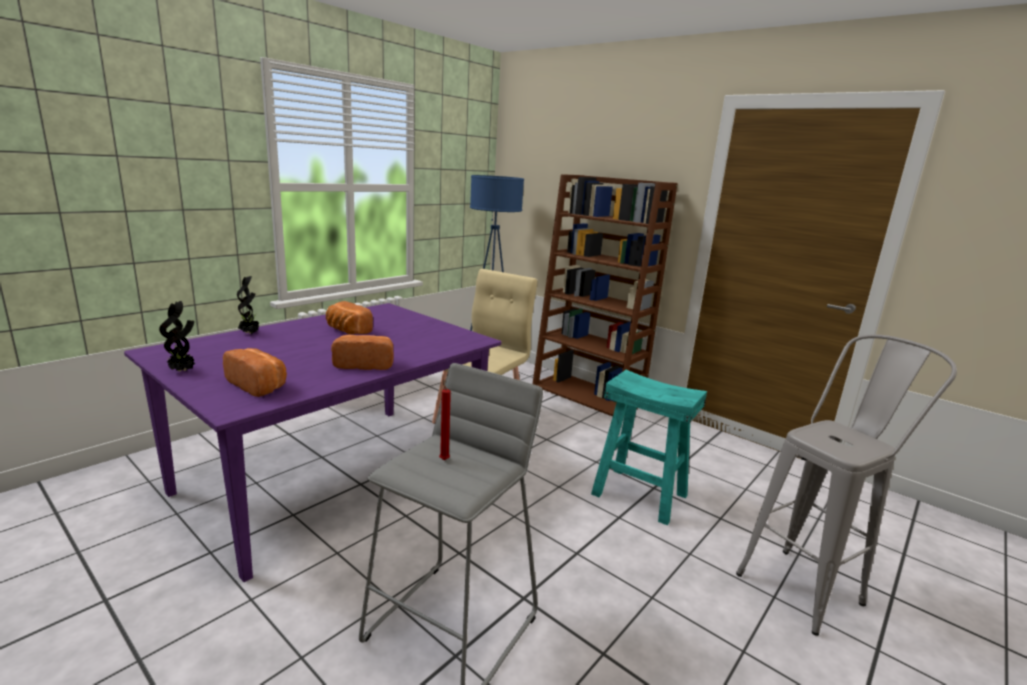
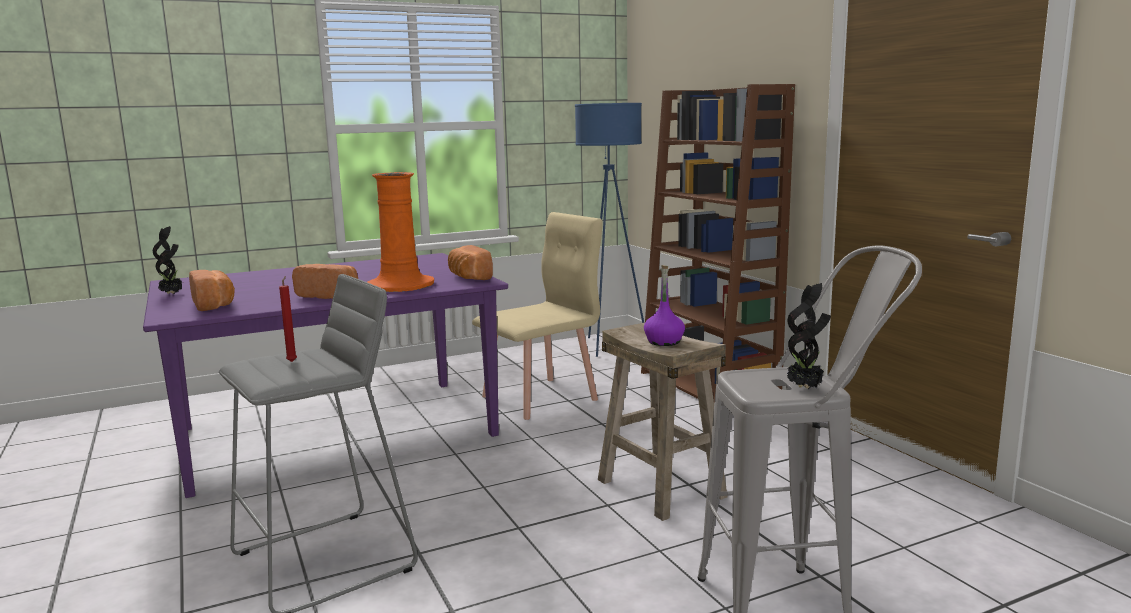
camera: 25 degrees right, 5 degrees down
potted plant [237,276,261,334] -> potted plant moved to [787,283,831,389]
bread [326,301,373,334] -> bread moved to [448,245,493,280]
turquoise stool [591,370,707,525] -> beige stool [598,323,728,521]
none -> orange vase [367,172,434,292]
none -> purple bottle [644,265,685,346]

